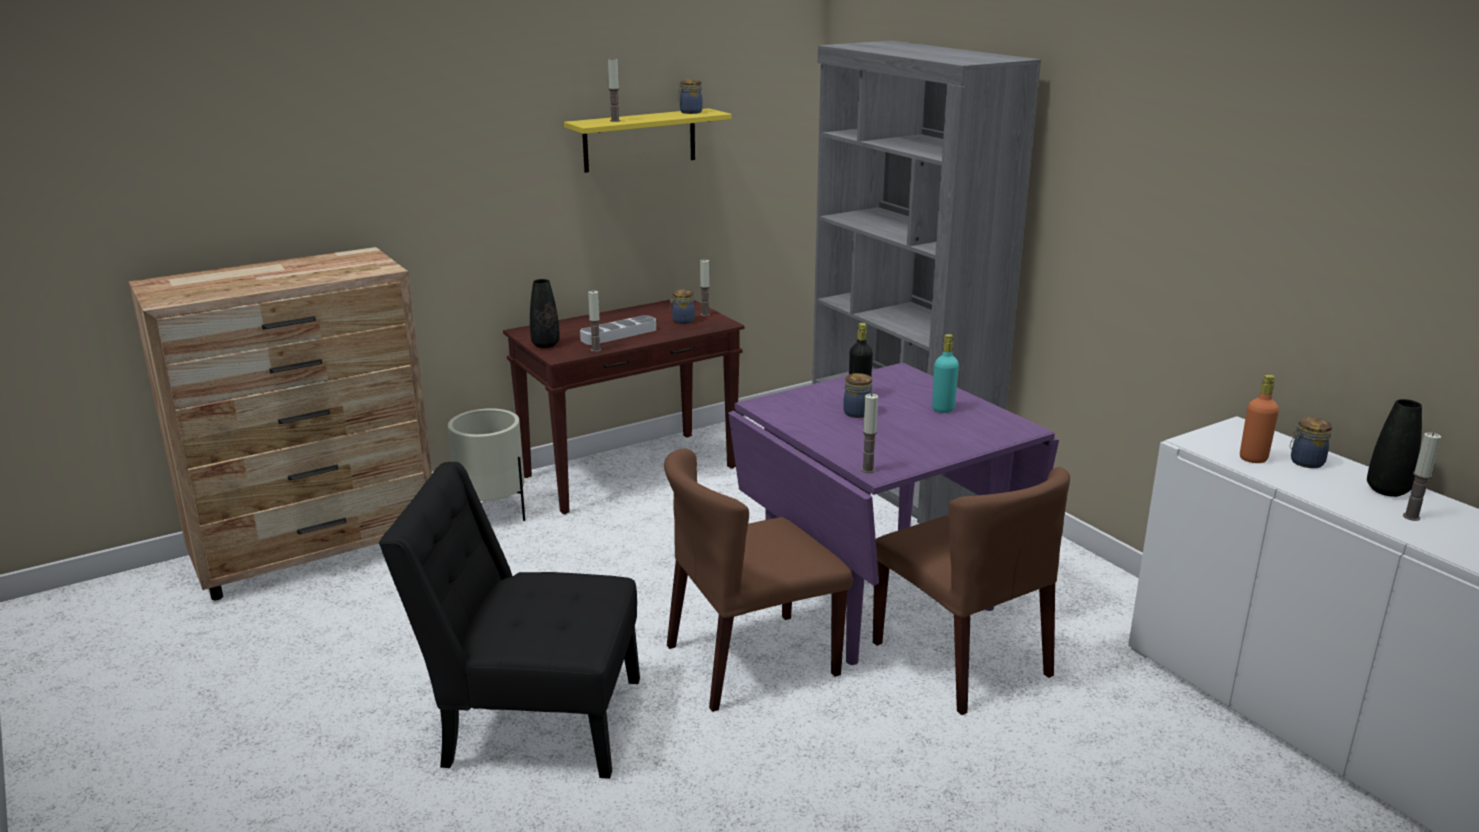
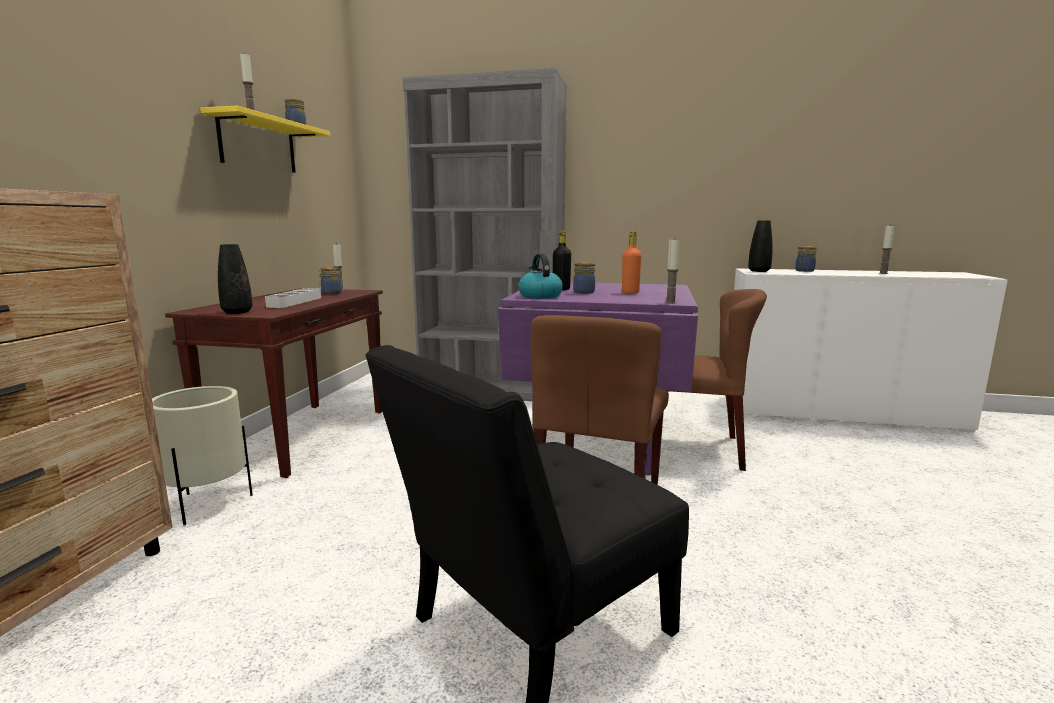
camera: 45 degrees left, 10 degrees down
candle [588,291,601,352] -> none
turquoise bottle [932,334,959,413] -> none
orange bottle [1240,375,1279,463] -> orange bottle moved to [622,231,641,294]
black vase [1367,399,1422,497] -> black vase moved to [748,220,773,272]
none -> kettle [518,254,563,299]

